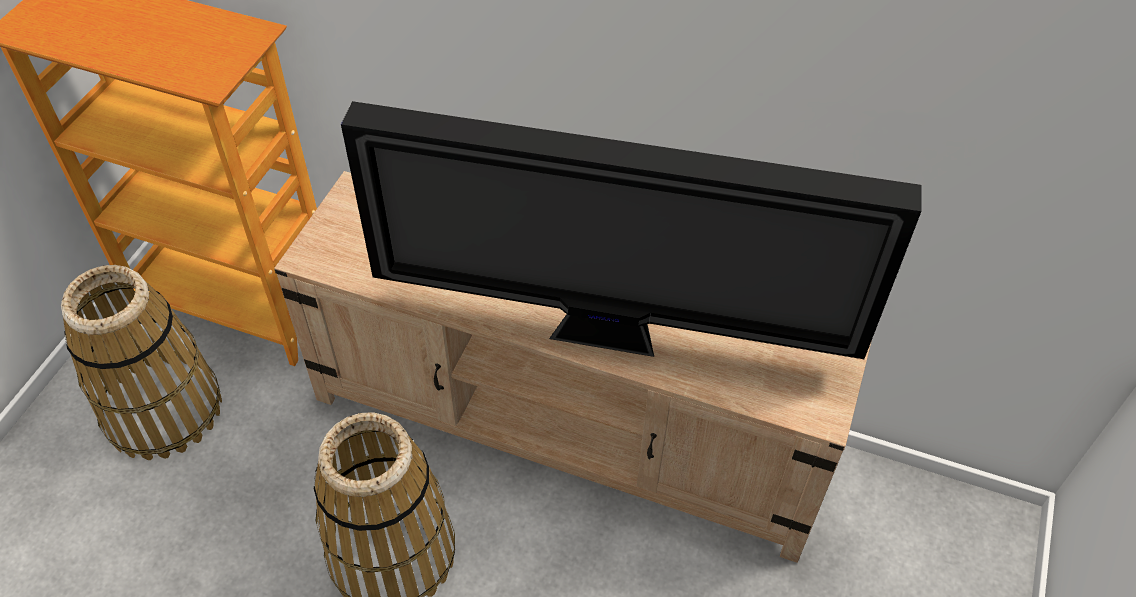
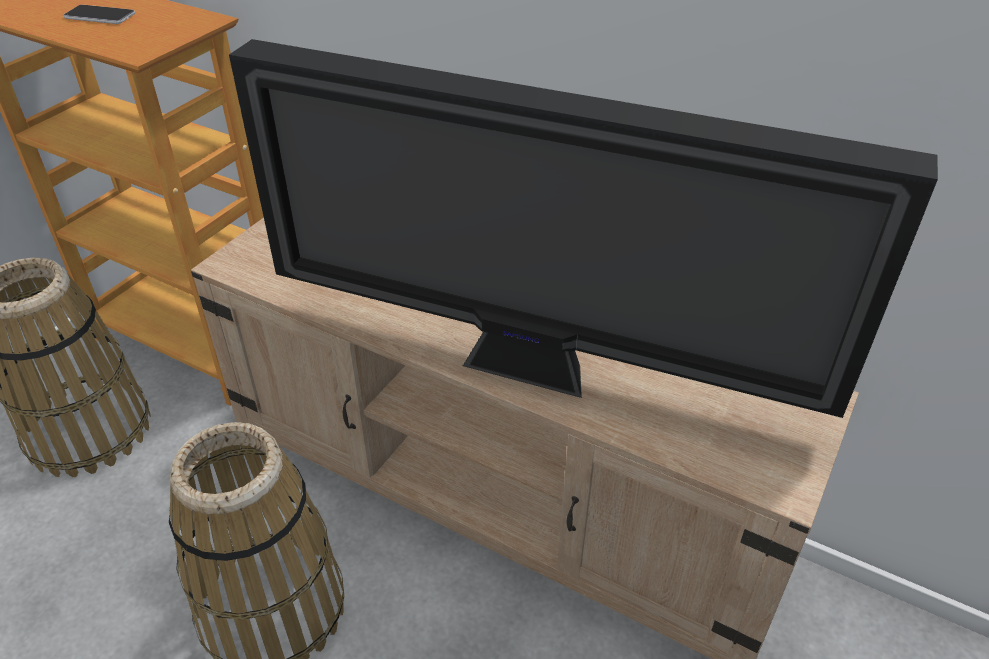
camera: 10 degrees right, 10 degrees down
none -> phone [63,5,135,24]

